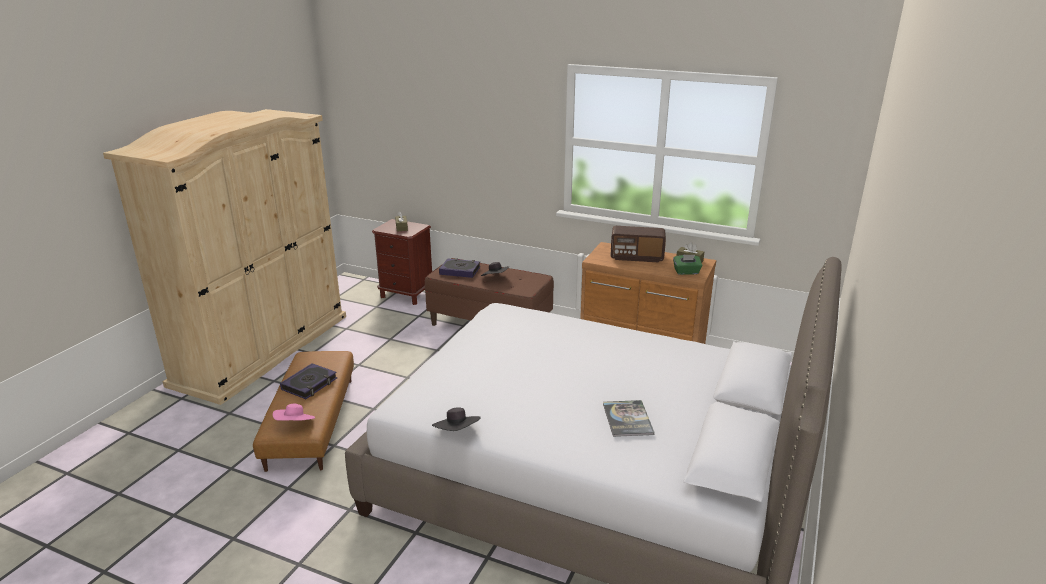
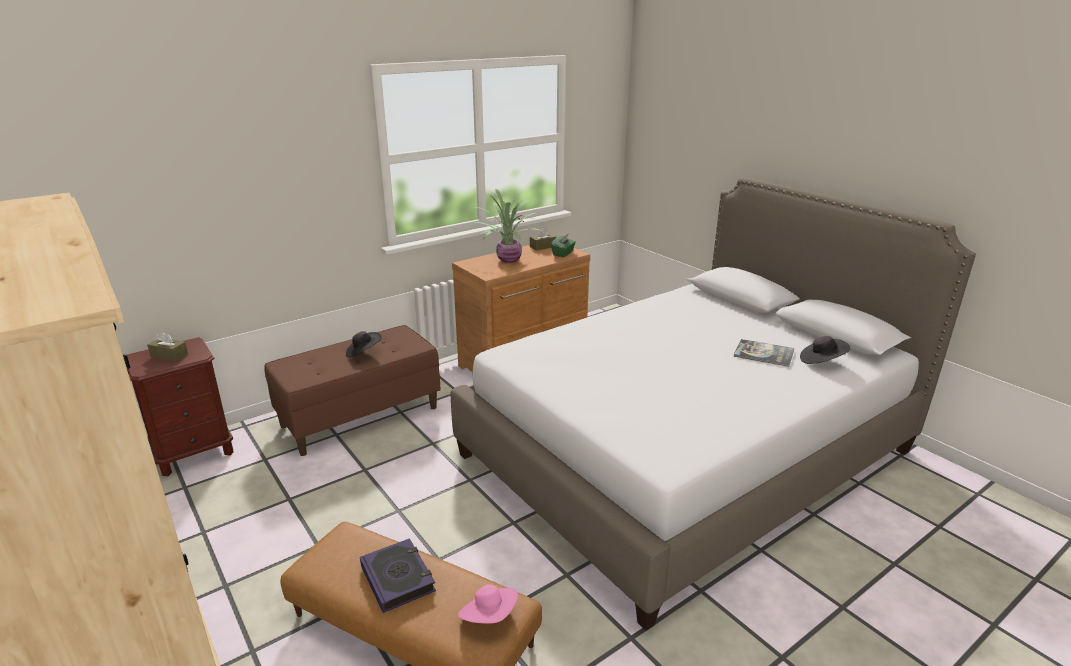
camera: 60 degrees left, 0 degrees up
black hat [432,408,481,431] -> black hat moved to [800,336,850,364]
book [439,258,481,278] -> none
radio [610,226,666,262] -> potted plant [474,189,543,263]

